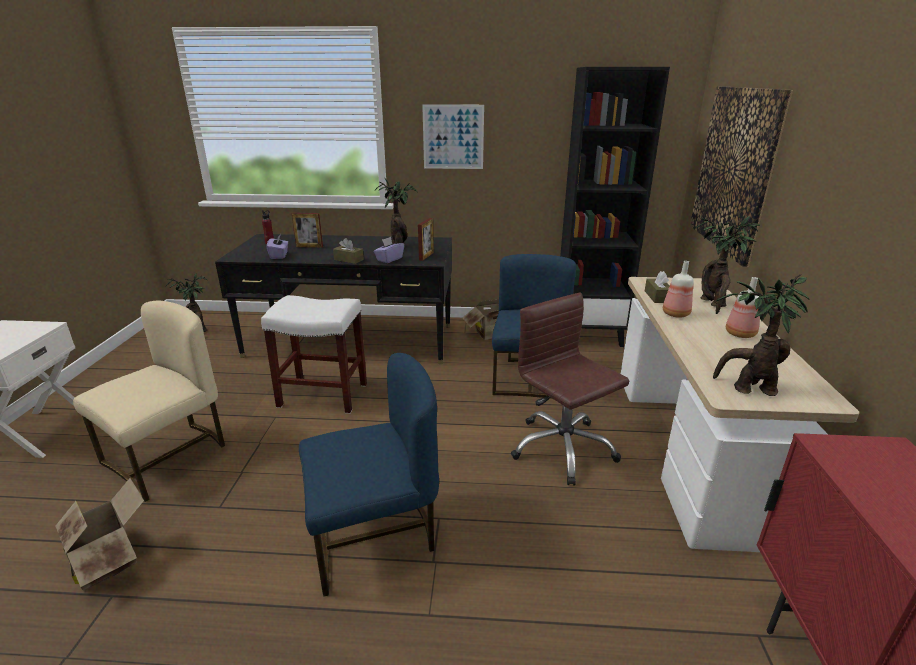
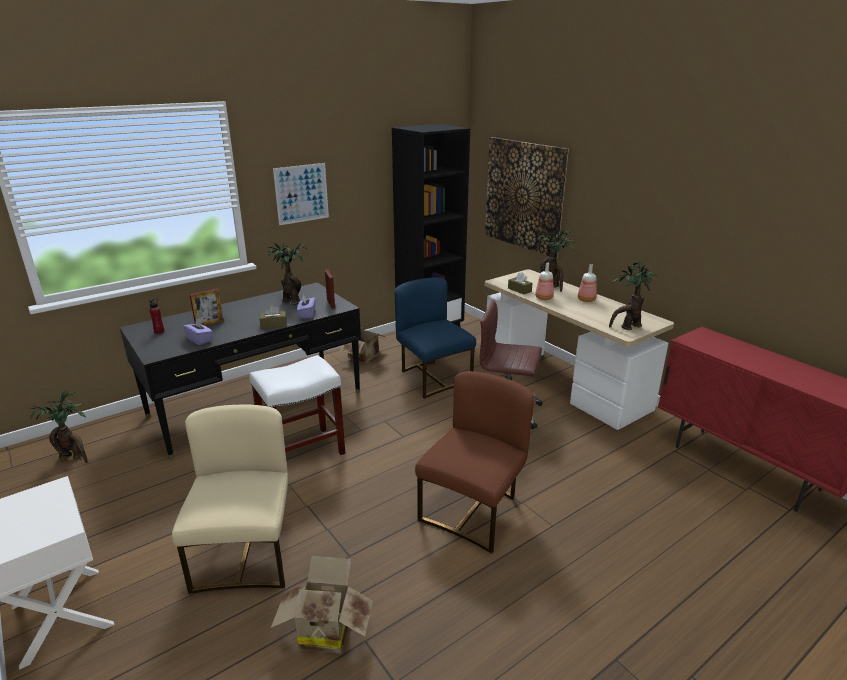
camera: 40 degrees left, 0 degrees up
blue chair [299,353,439,596] -> brown chair [415,371,534,553]

